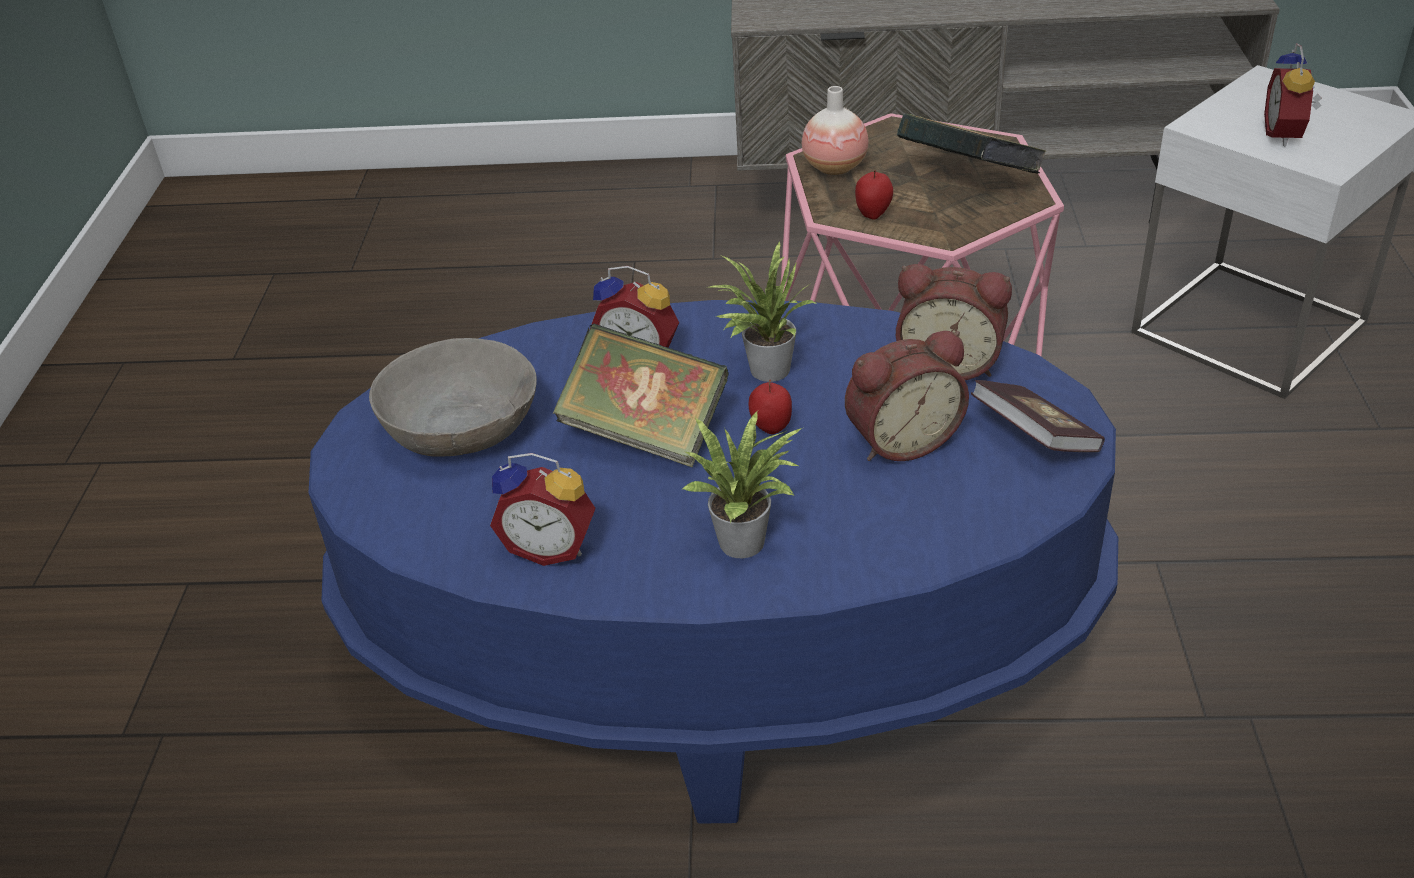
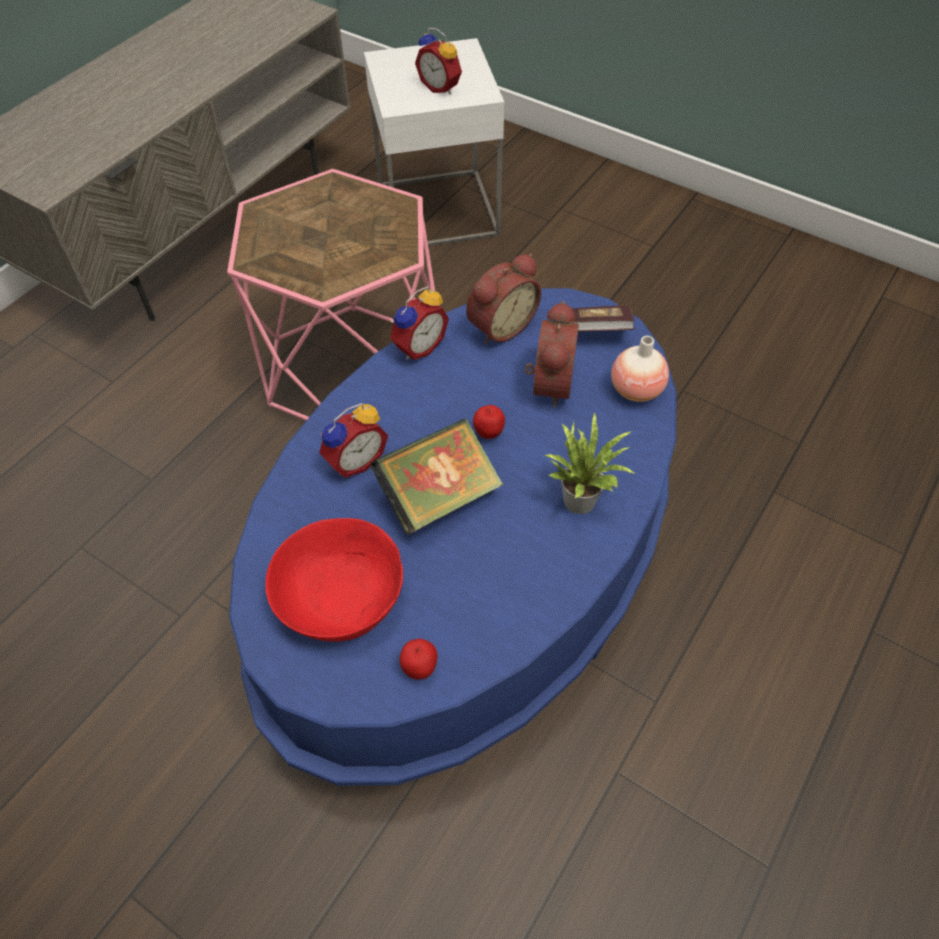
camera: 60 degrees left, 15 degrees up
grey bowl [369,338,537,457] -> red bowl [265,518,403,642]
alarm clock [490,453,596,566] -> alarm clock moved to [390,286,449,360]
potted plant [710,241,818,382] -> none
vase [802,86,869,175] -> vase moved to [611,336,669,402]
apple [855,171,893,220] -> apple moved to [400,639,438,680]
book [897,114,1047,174] -> none

